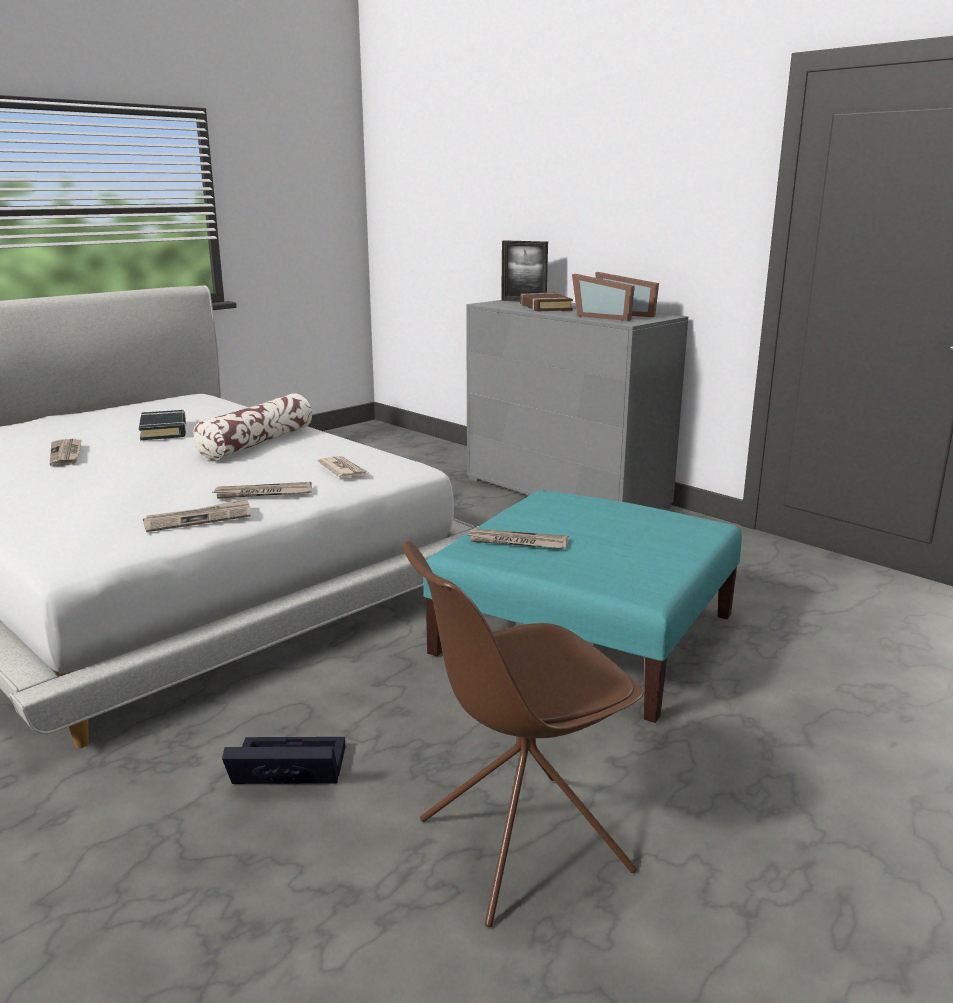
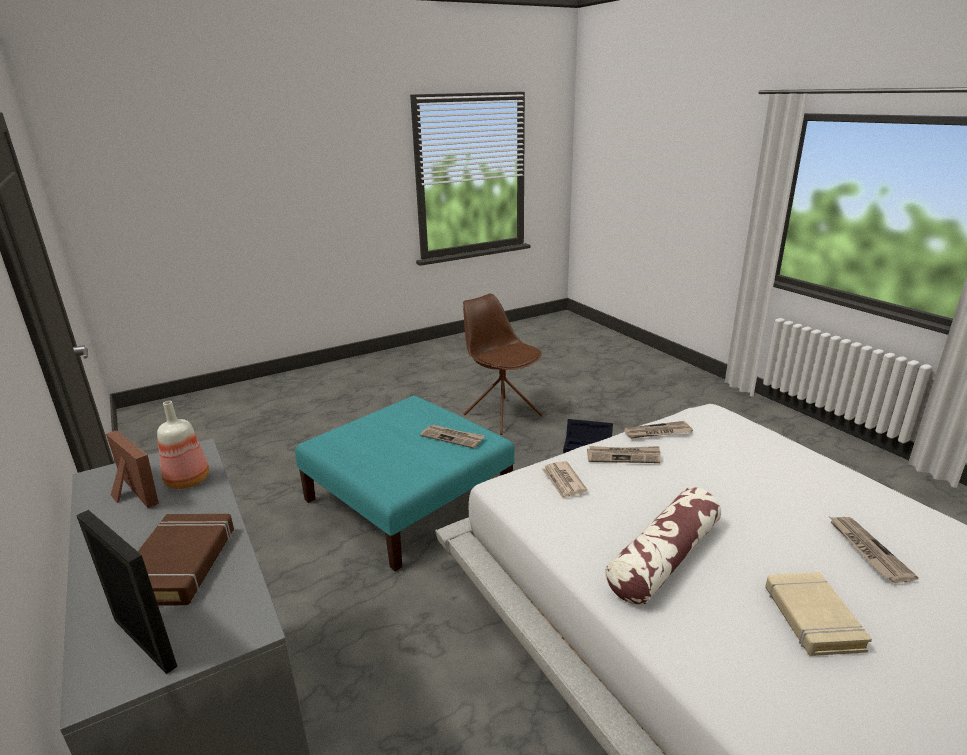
camera: 165 degrees left, 5 degrees up
black book [139,410,186,440] -> beige book [765,572,872,656]
brown chair [403,541,644,927] -> brown chair turned 120 degrees counterclockwise [463,294,543,435]
picture frame [572,274,635,321] -> bottle [157,401,209,489]

